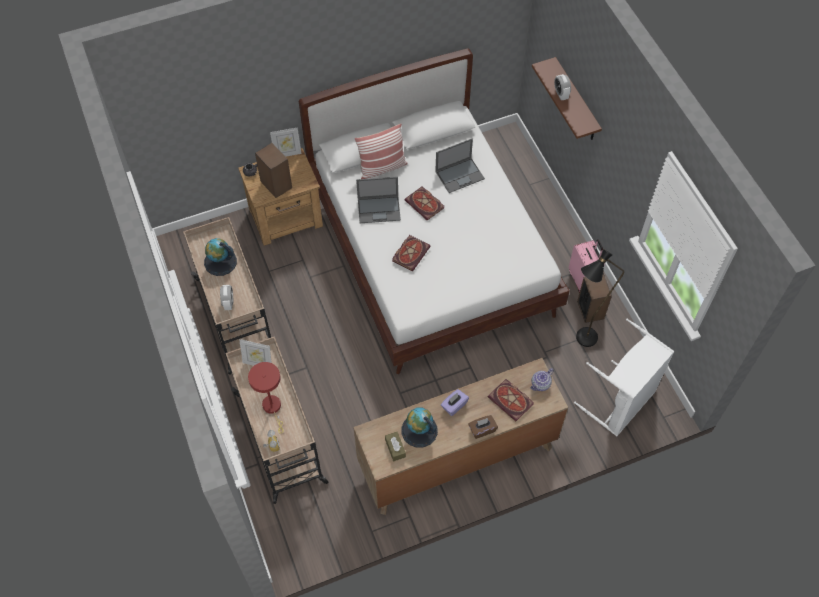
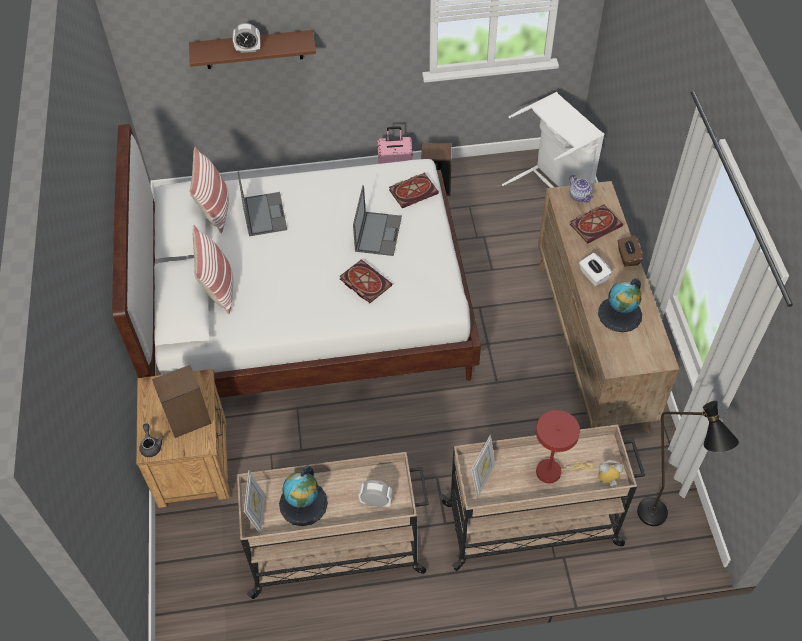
camera: 75 degrees left, 5 degrees down
picture frame [270,128,302,157] -> picture frame moved to [244,471,265,535]
laptop [356,177,401,223] -> laptop moved to [353,185,402,256]
brown tissue box [385,432,406,461] -> none
book [404,186,444,221] -> book moved to [389,173,439,208]
purple tissue box [441,389,469,416] -> white tissue box [579,253,612,286]
black floor lamp [576,249,624,347] -> black floor lamp moved to [637,401,739,526]
none -> pillow [190,146,229,233]

